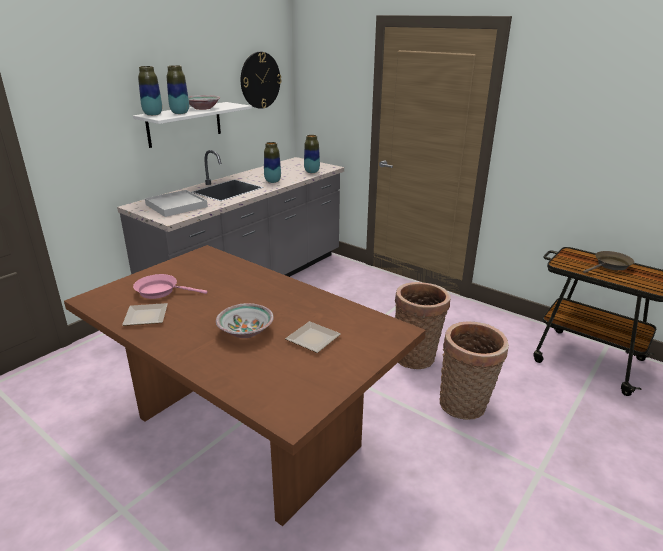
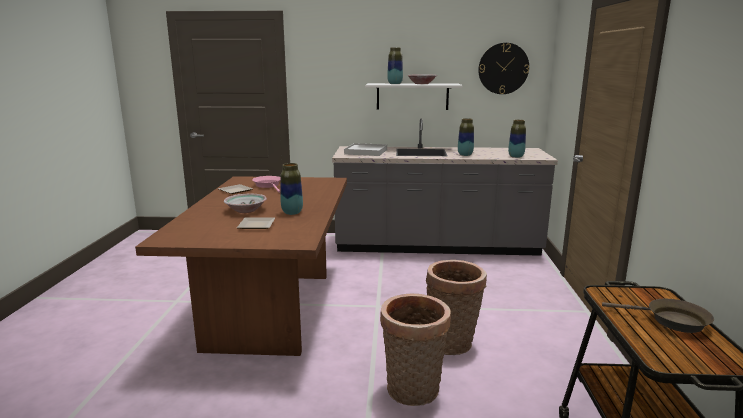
camera: 55 degrees right, 10 degrees down
vase [138,66,162,116] -> vase moved to [280,163,303,215]

